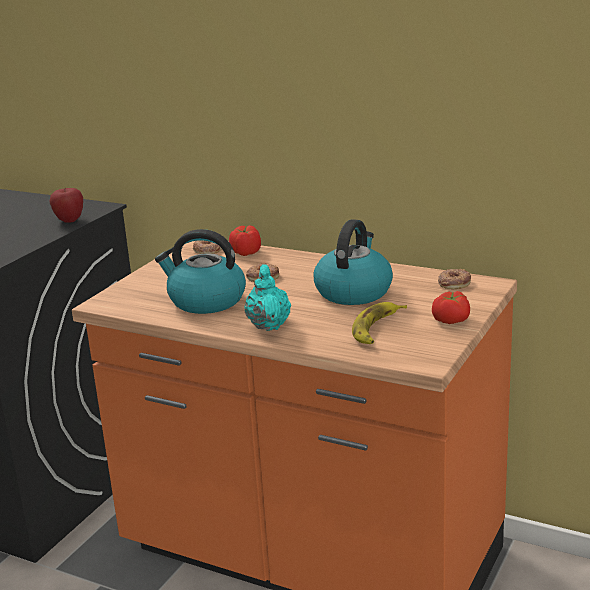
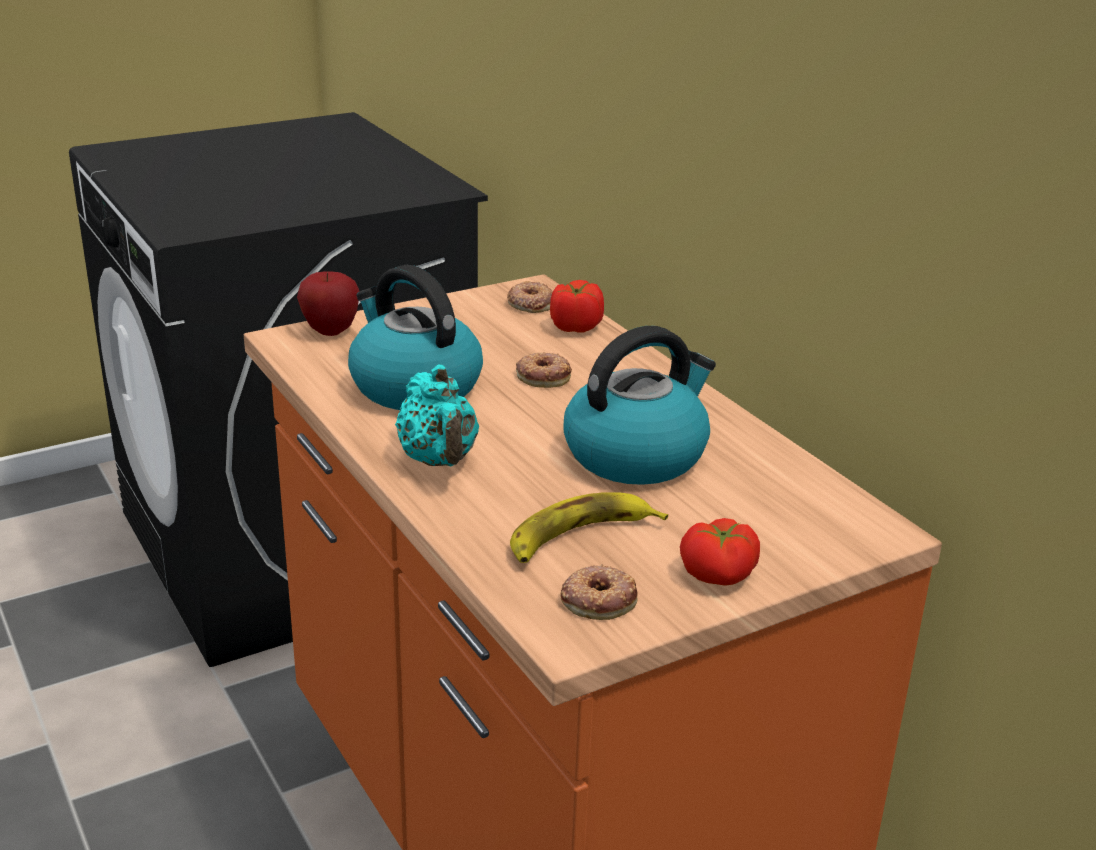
camera: 30 degrees right, 5 degrees up
apple [49,188,83,223] -> apple moved to [297,271,360,336]
turquoise teapot [244,264,291,331] -> turquoise teapot turned 135 degrees clockwise [395,364,479,466]
donut [438,269,471,289] -> donut moved to [561,564,638,620]

